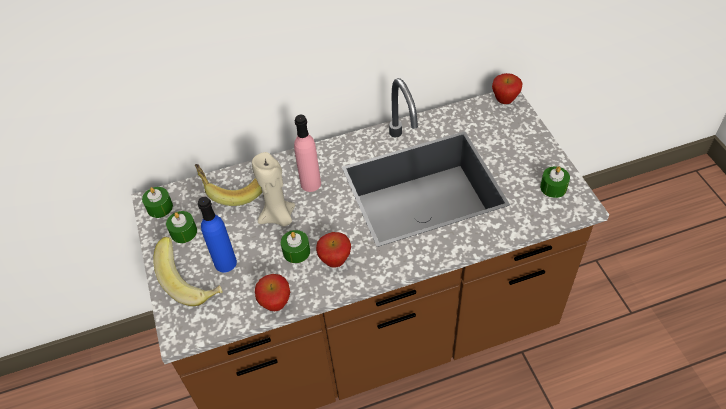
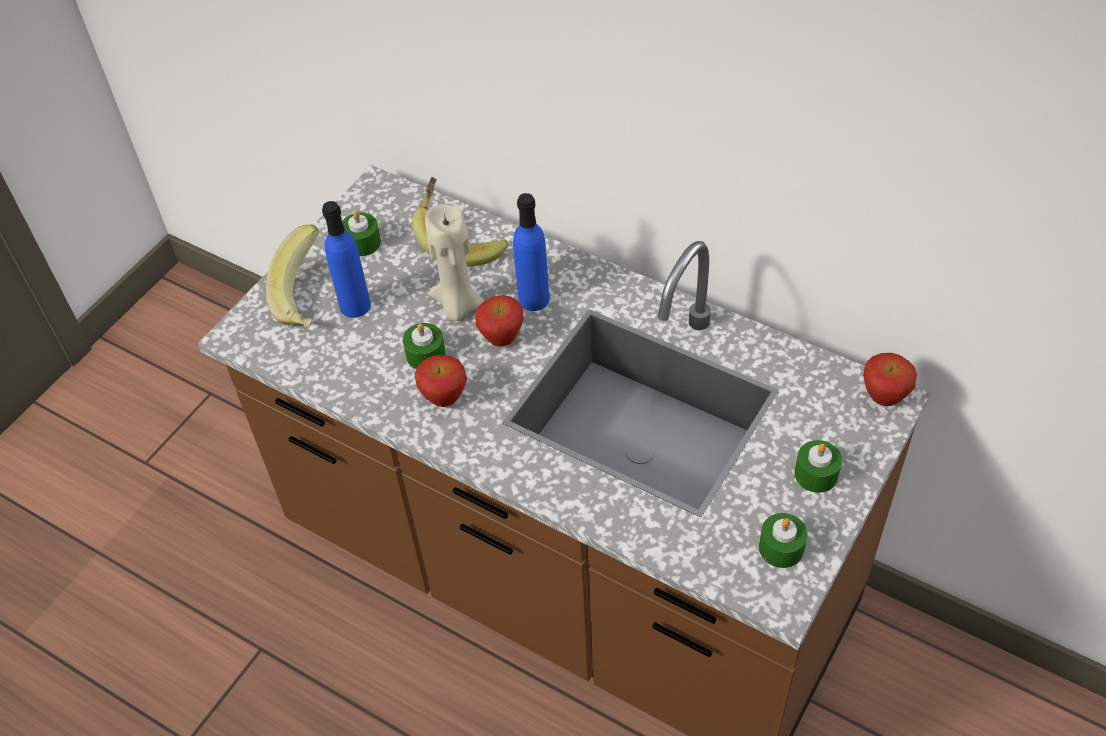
camera: 50 degrees right, 0 degrees up
green candle [142,187,173,218] -> green candle moved to [794,440,842,493]
apple [255,274,290,311] -> apple moved to [475,295,524,347]
pink bottle [294,115,321,192] -> blue bottle [513,193,550,311]

